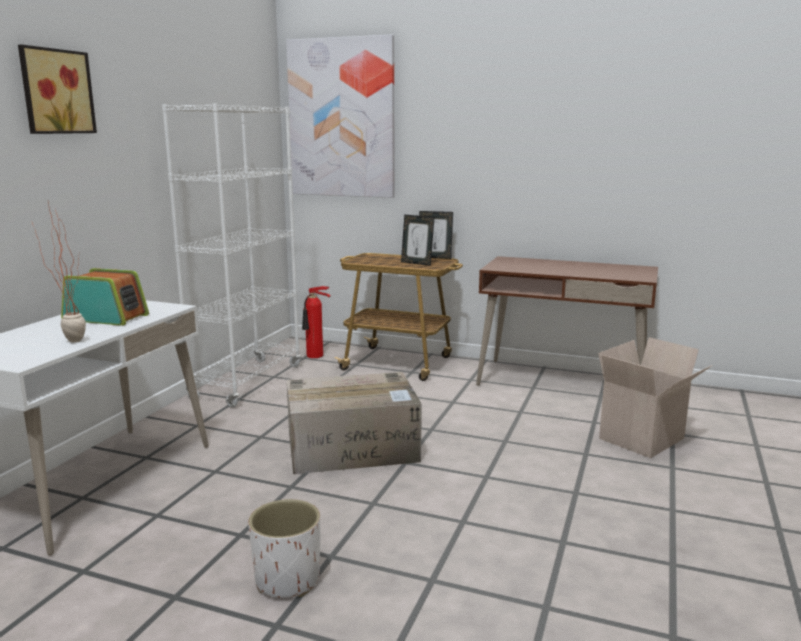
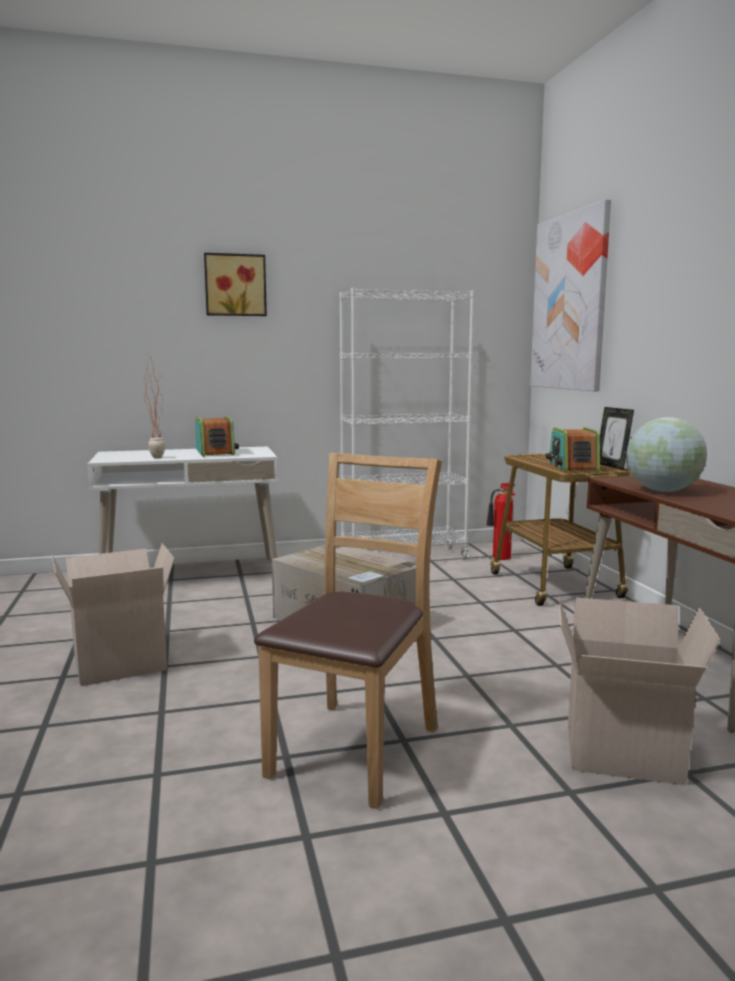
camera: 55 degrees right, 5 degrees down
white planter [248,499,320,598] -> cardboard box [52,543,175,686]
picture frame [401,214,434,266] -> radio [546,427,600,472]
none -> brown chair [254,453,442,809]
none -> globe [626,417,707,492]

